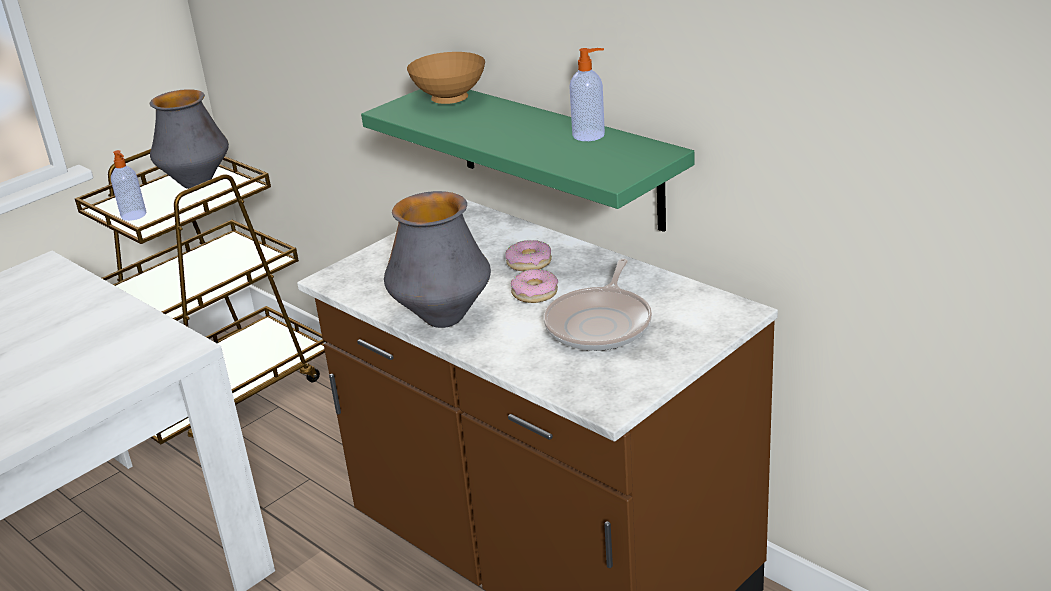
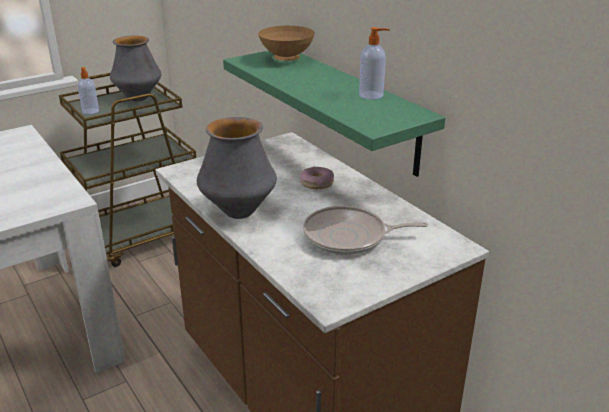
camera: 10 degrees right, 0 degrees up
donut [511,269,558,303] -> none
frying pan [544,259,652,351] -> frying pan turned 60 degrees clockwise [303,206,428,255]

